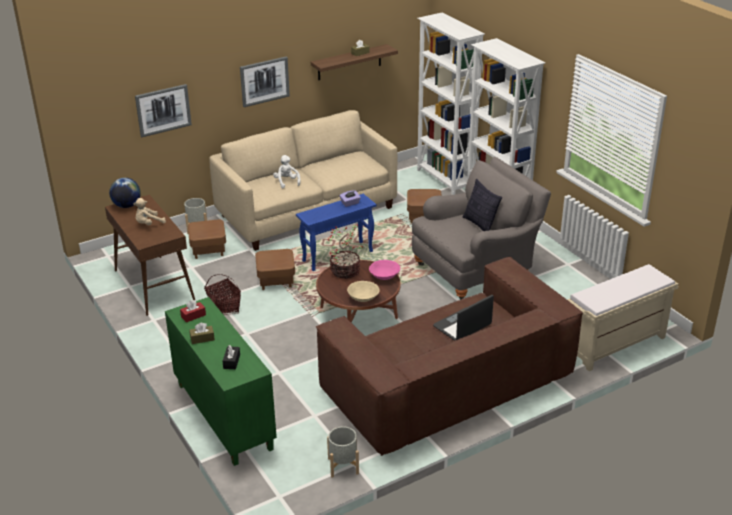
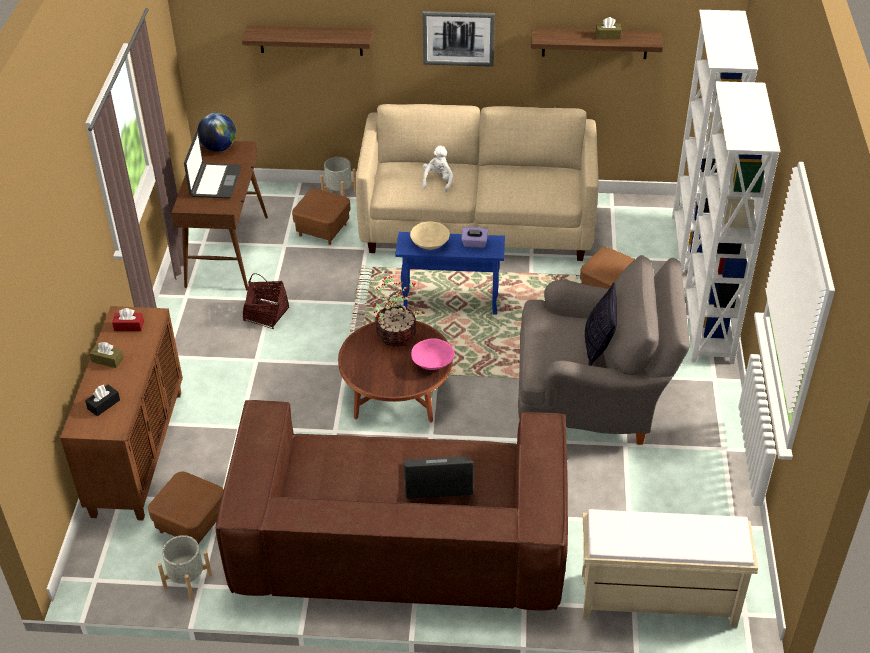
camera: 35 degrees right, 10 degrees up
beige plush toy [133,198,166,225] -> laptop [184,132,242,199]
picture [135,84,192,137] -> shelf [242,25,373,56]
green cabinet [165,297,277,466] -> brown cabinet [60,306,183,521]
brown ottoman [255,249,295,290] -> brown ottoman moved to [148,472,224,544]
beige bowl [347,281,380,302] -> beige bowl moved to [410,221,450,250]

